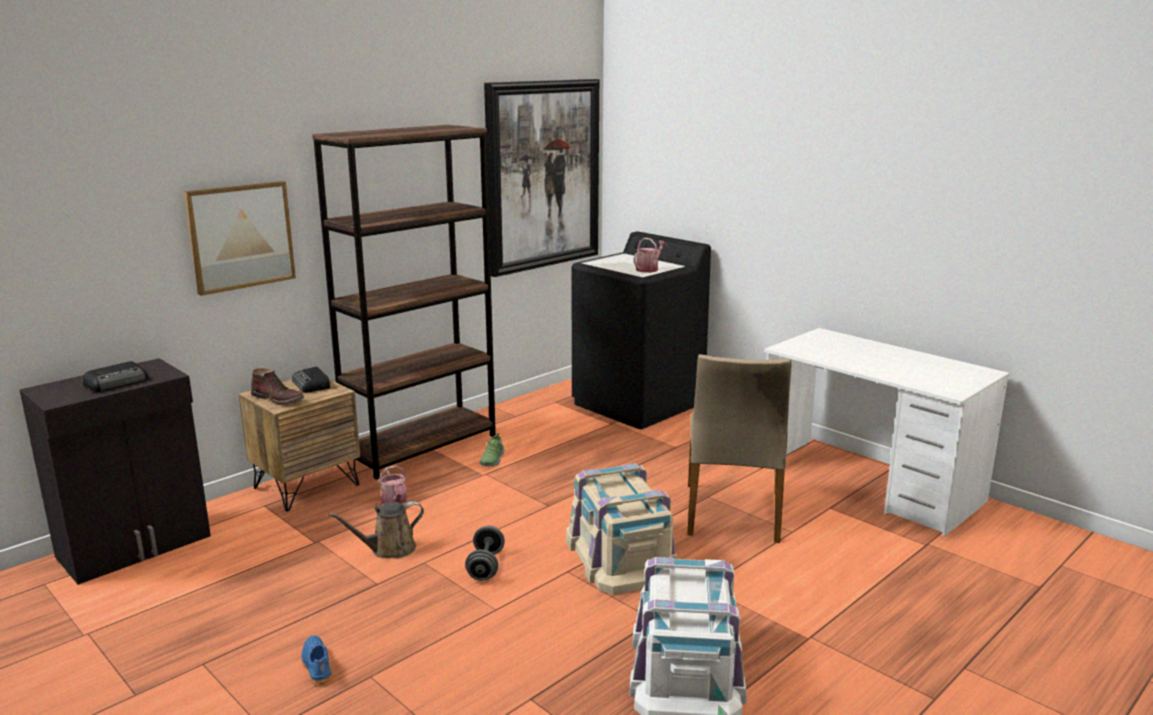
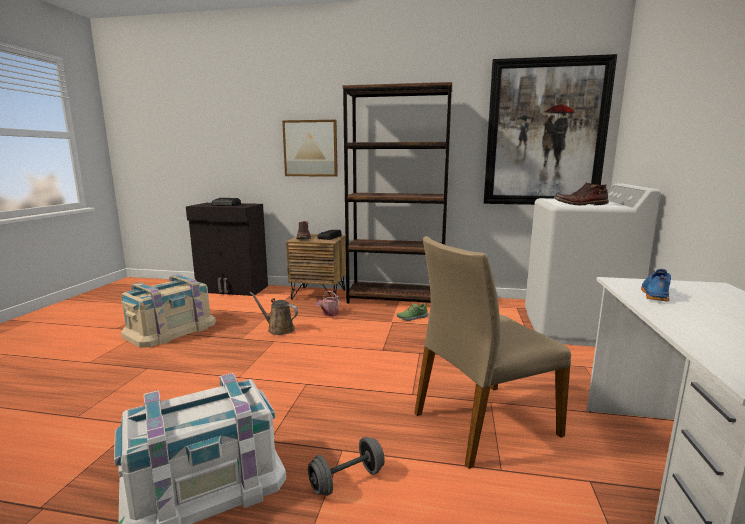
camera: 55 degrees right, 5 degrees down
blue shoe [301,636,332,684] -> blue shoe moved to [641,269,671,302]
grey dumbbell [465,526,505,581] -> grey dumbbell moved to [308,437,385,496]
beige storage box [566,463,677,595] -> beige storage box moved to [121,274,216,348]
black washing machine [572,231,711,429] -> white washing machine [525,183,661,347]
watering can [633,238,667,273] -> brown boot [554,182,609,205]

